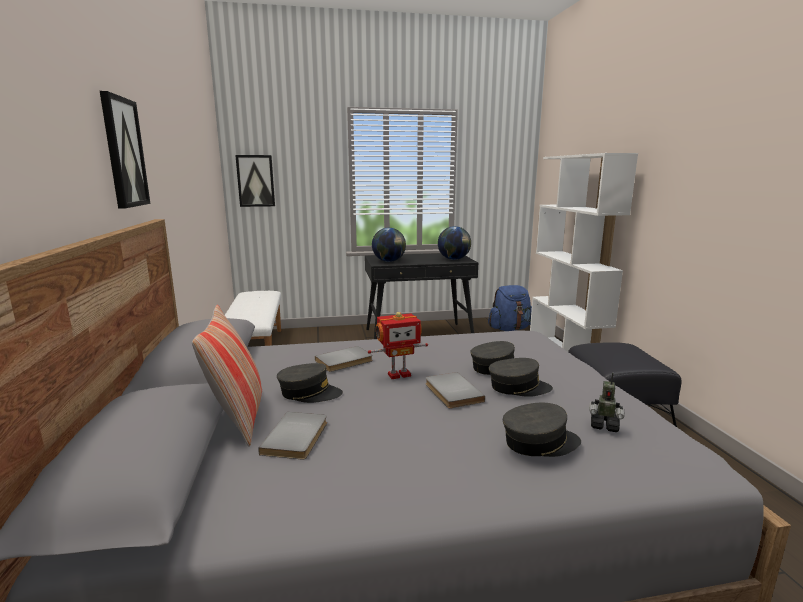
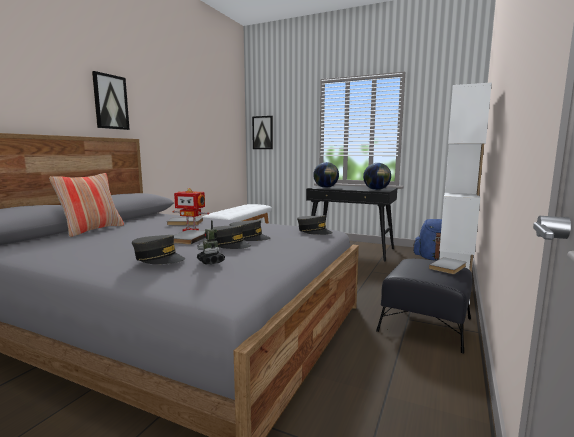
camera: 35 degrees right, 5 degrees down
grey book [258,412,327,460] -> grey book moved to [429,257,467,274]
grey cap [277,363,343,403] -> grey cap moved to [297,215,333,235]

